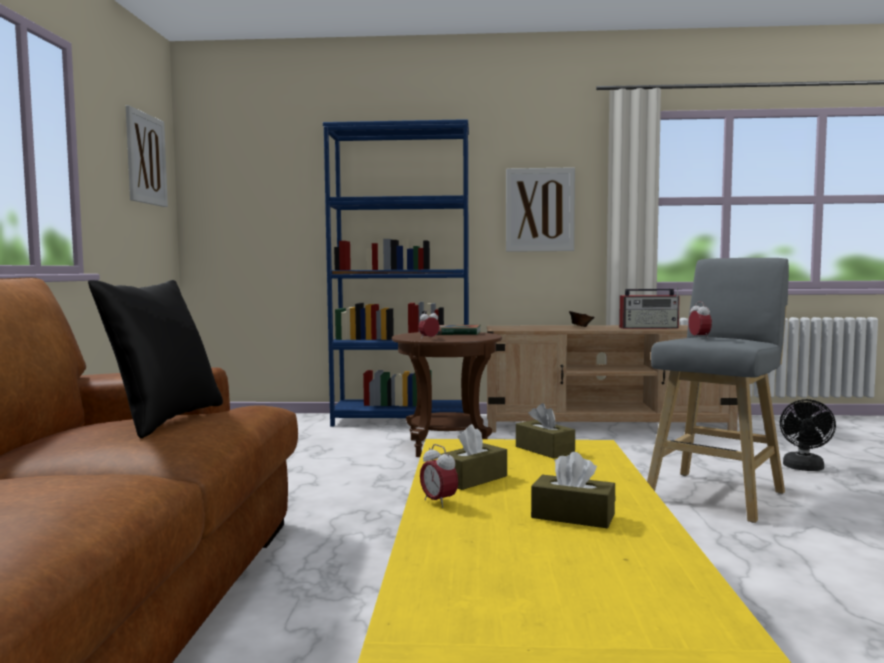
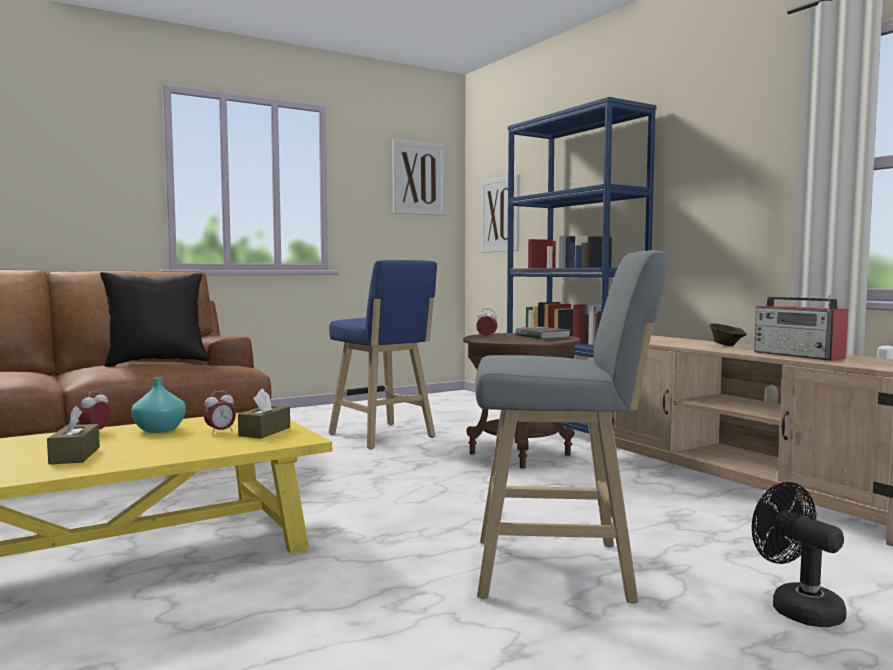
camera: 55 degrees right, 0 degrees up
brown tissue box [440,424,507,490] -> turquoise vase [132,378,186,433]
picture [506,167,575,252] -> picture moved to [481,174,520,252]
alarm clock [689,301,712,339] -> alarm clock moved to [204,391,236,435]
black fan [780,399,836,471] -> black fan turned 75 degrees clockwise [752,482,847,627]
none -> blue stool [328,260,437,449]

